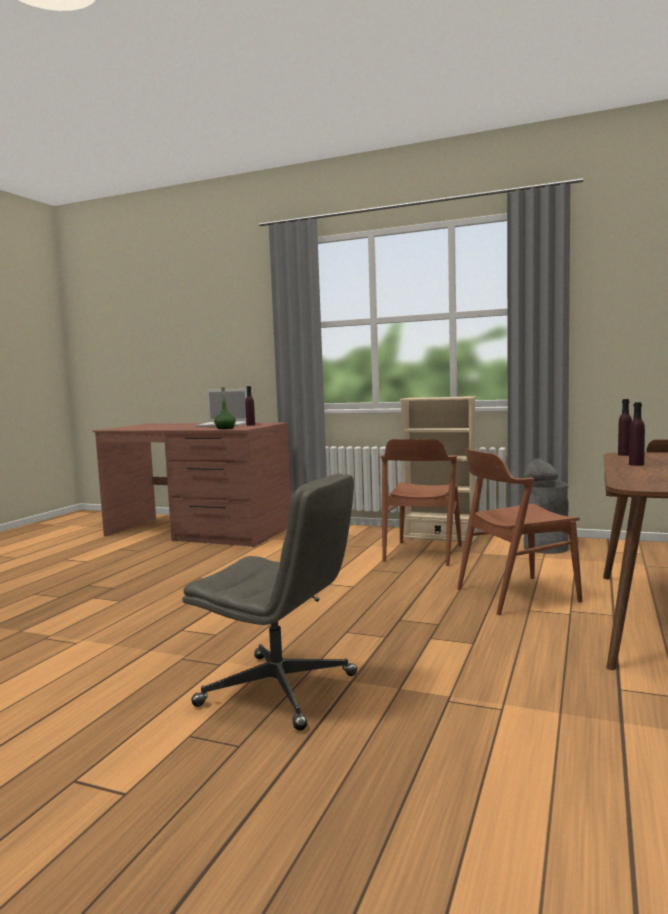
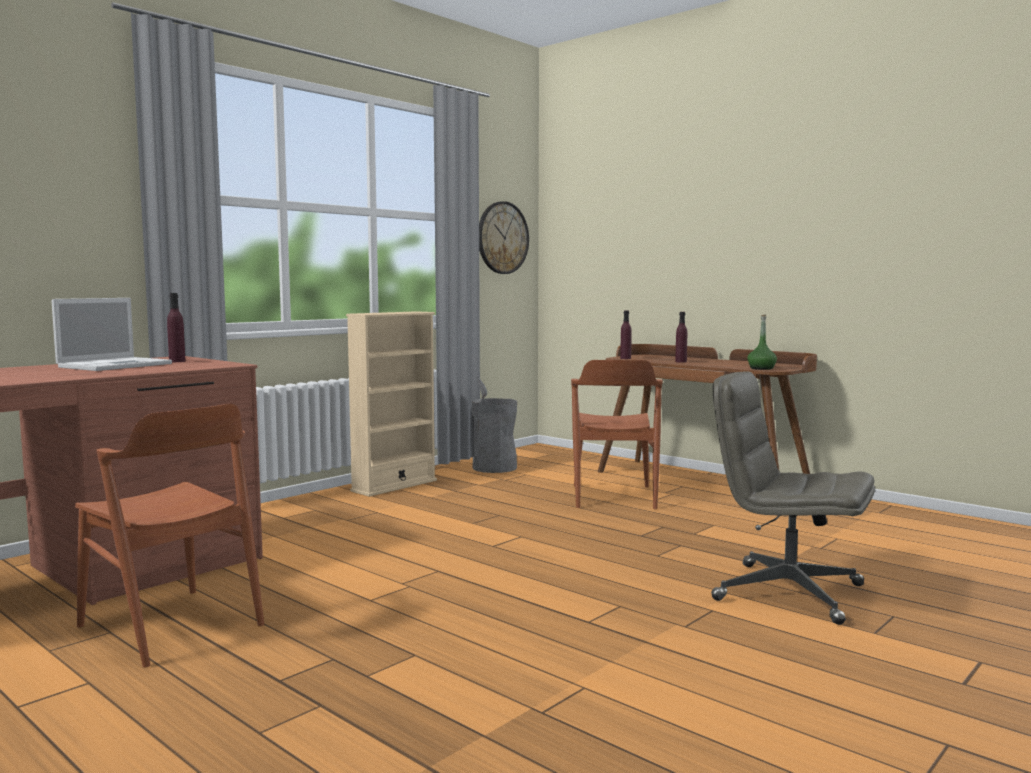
camera: 70 degrees left, 0 degrees up
grey office chair [182,473,357,731] -> grey office chair turned 105 degrees counterclockwise [711,372,875,625]
green bottle [214,388,236,429] -> green bottle moved to [747,314,777,370]
brown chair [381,439,462,566] -> brown chair moved to [75,404,264,667]
none -> wall clock [479,201,529,274]

